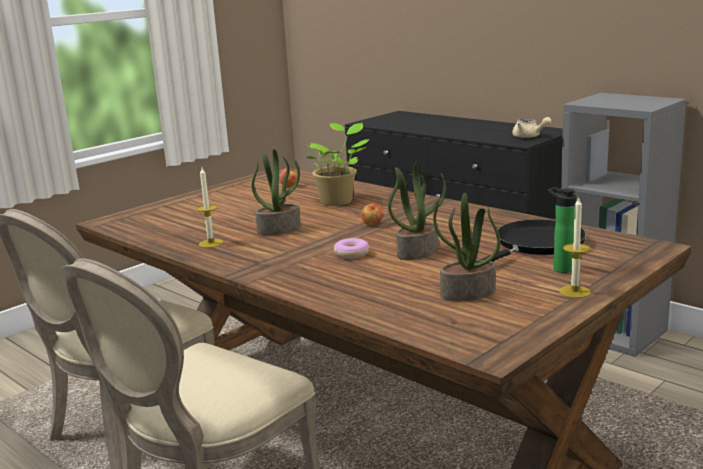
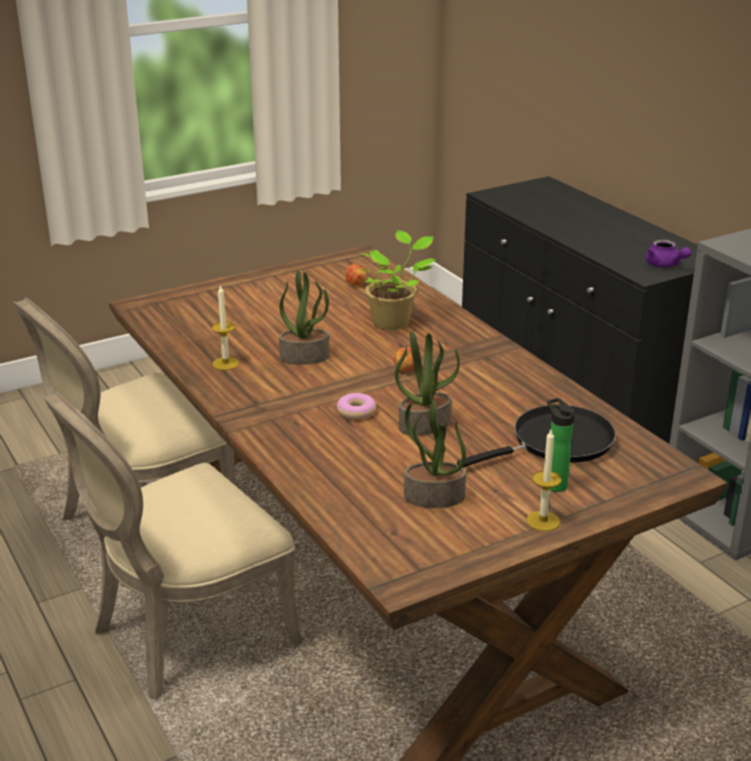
camera: 15 degrees right, 10 degrees up
beige teapot [512,117,552,138] -> purple teapot [645,240,691,267]

